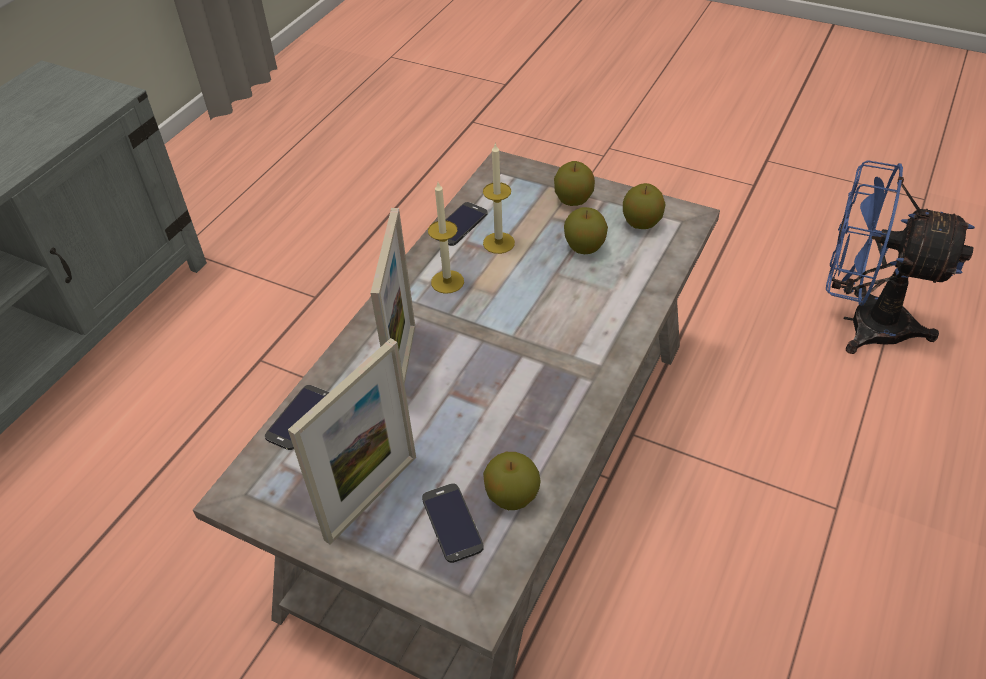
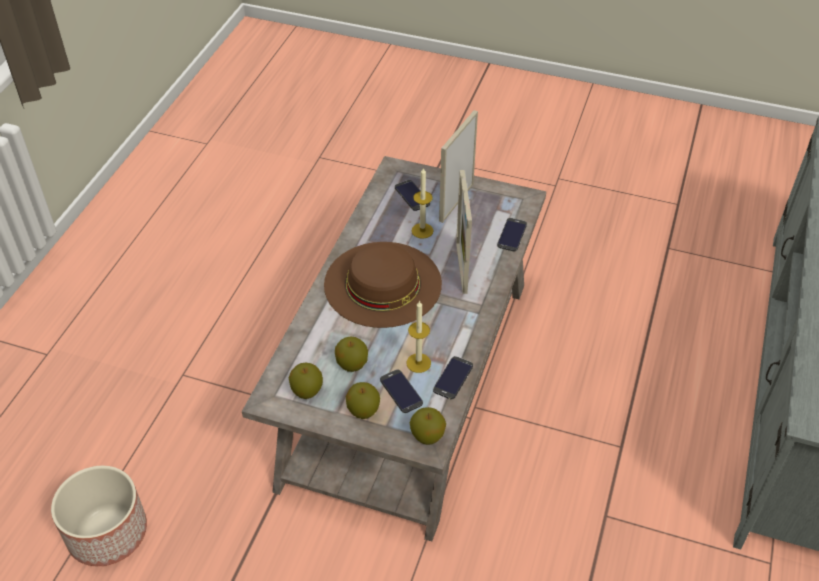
camera: 170 degrees right, 0 degrees up
candle [428,182,464,294] -> candle moved to [412,168,434,239]
apple [483,452,541,510] -> apple moved to [410,407,446,445]
blue fan [826,160,975,354] -> planter [51,466,147,566]
none -> brown hat [324,242,442,328]
none -> phone [380,369,423,413]

